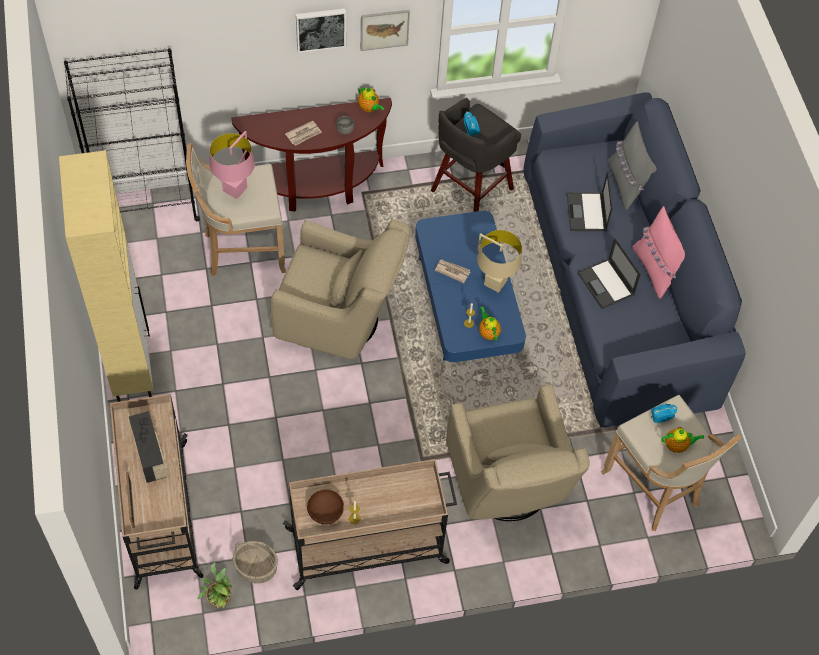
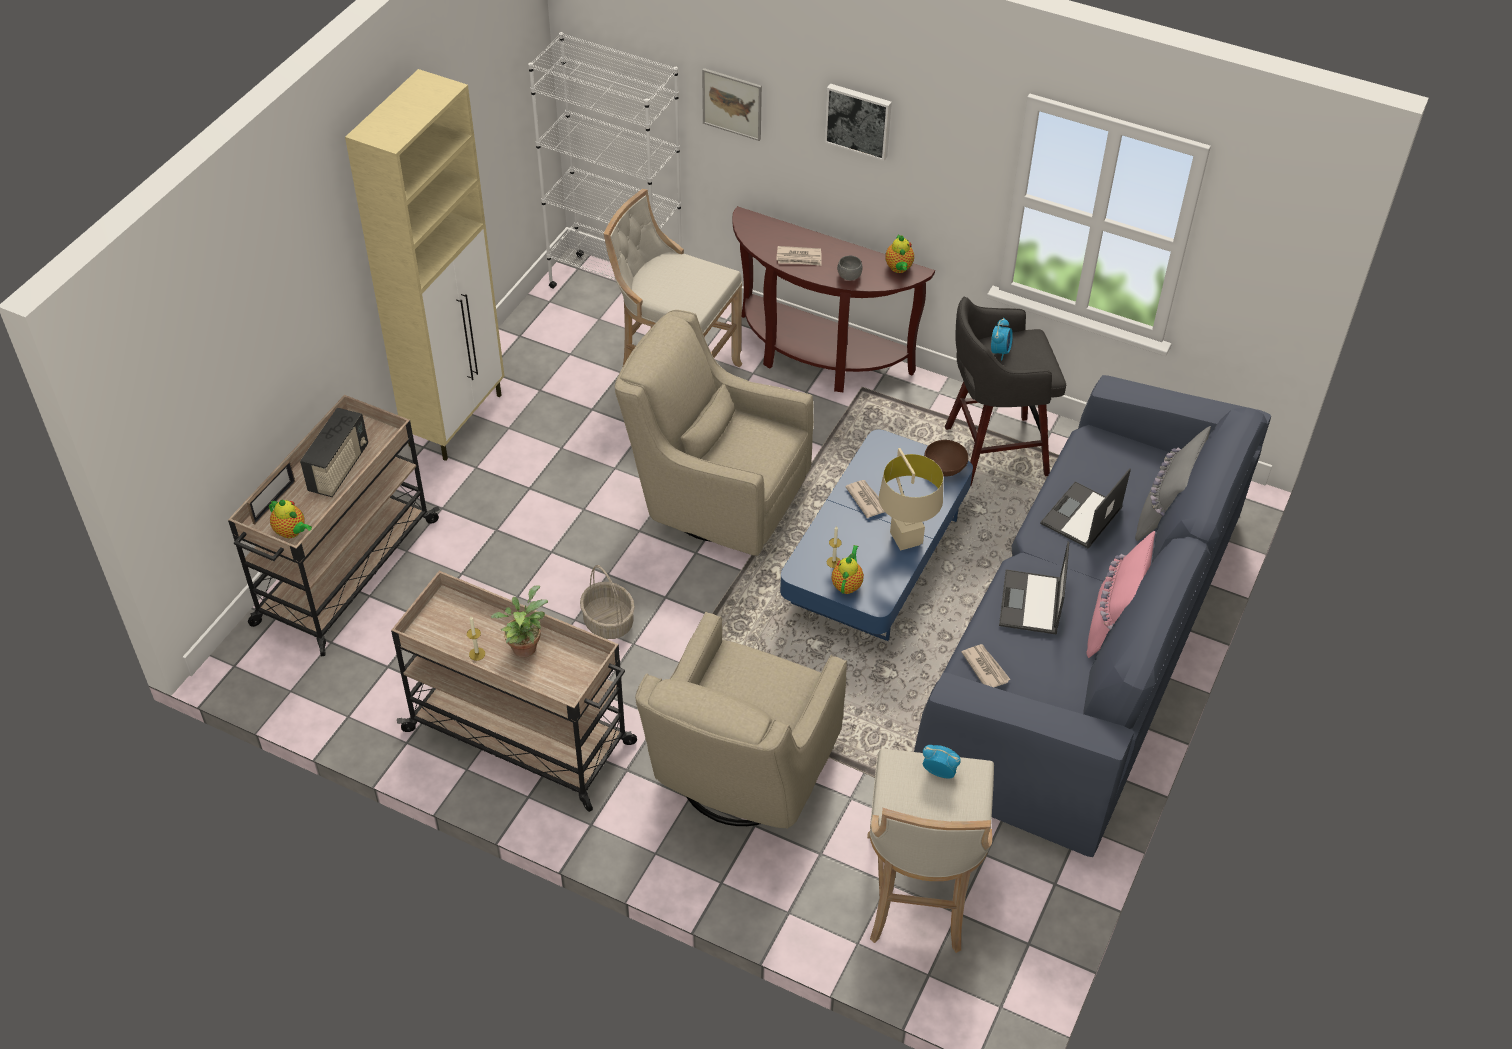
camera: 40 degrees right, 10 degrees down
black bookcase [64,48,200,221] -> white bookcase [528,32,682,289]
potted plant [197,562,233,608] -> potted plant moved to [491,585,548,658]
pink table lamp [210,131,255,199] -> none
basket [233,541,278,584] -> basket moved to [580,565,635,639]
beige armchair [271,219,410,359] -> beige armchair turned 150 degrees clockwise [615,310,814,556]
brown bowl [307,489,344,524] -> brown bowl moved to [924,440,968,476]
picture [361,10,410,51] -> picture moved to [702,68,762,141]
teapot [661,427,705,453] -> teapot moved to [269,500,312,538]
none -> newspaper [962,644,1011,687]

